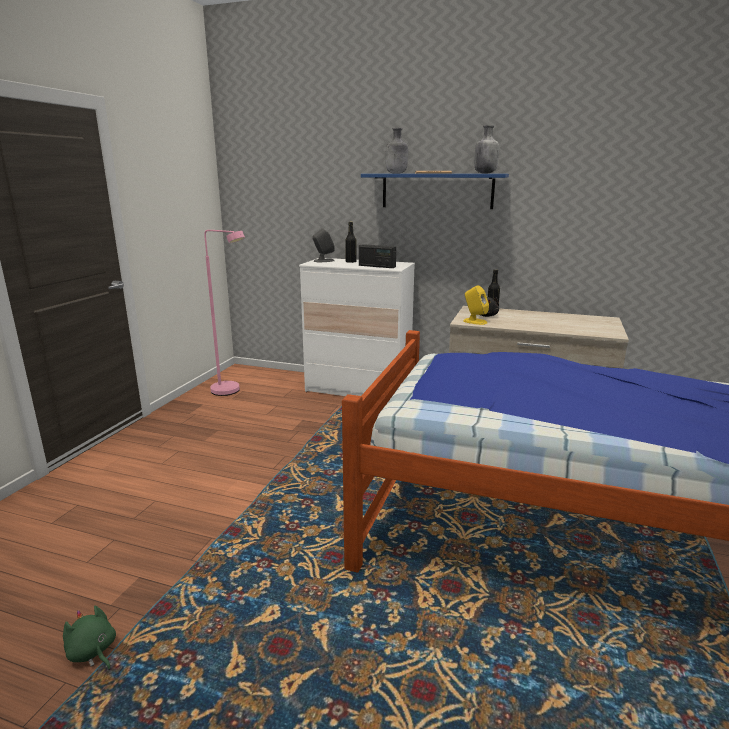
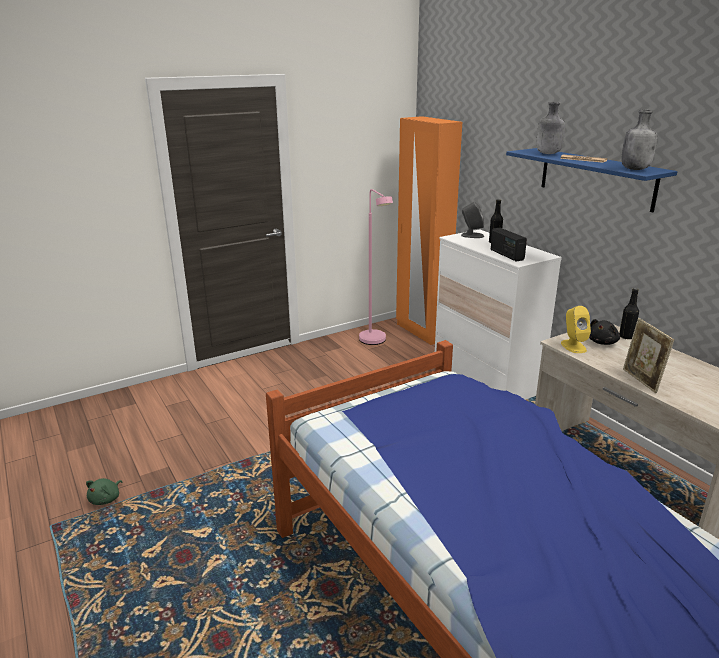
camera: 40 degrees right, 5 degrees up
green plush toy [63,606,116,670] -> green plush toy turned 150 degrees counterclockwise [86,478,122,505]
none -> orange wardrobe [396,116,462,345]
none -> picture frame [623,318,674,393]

